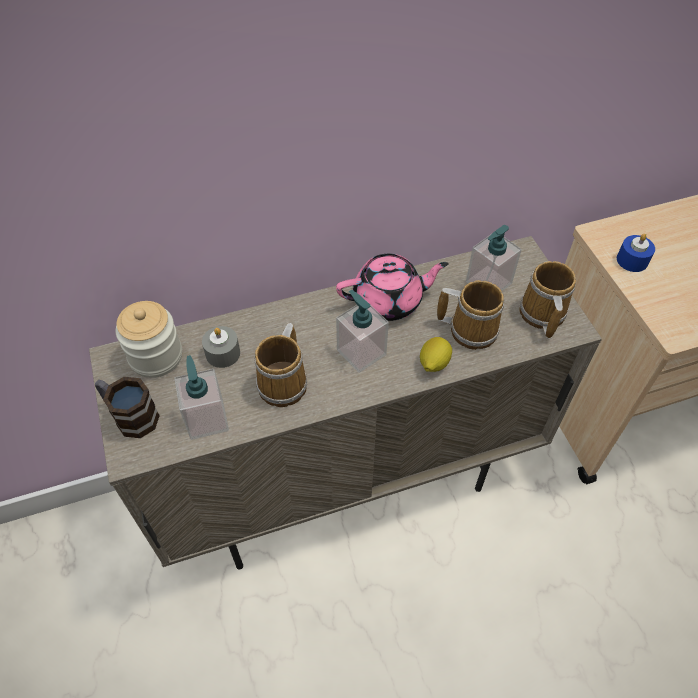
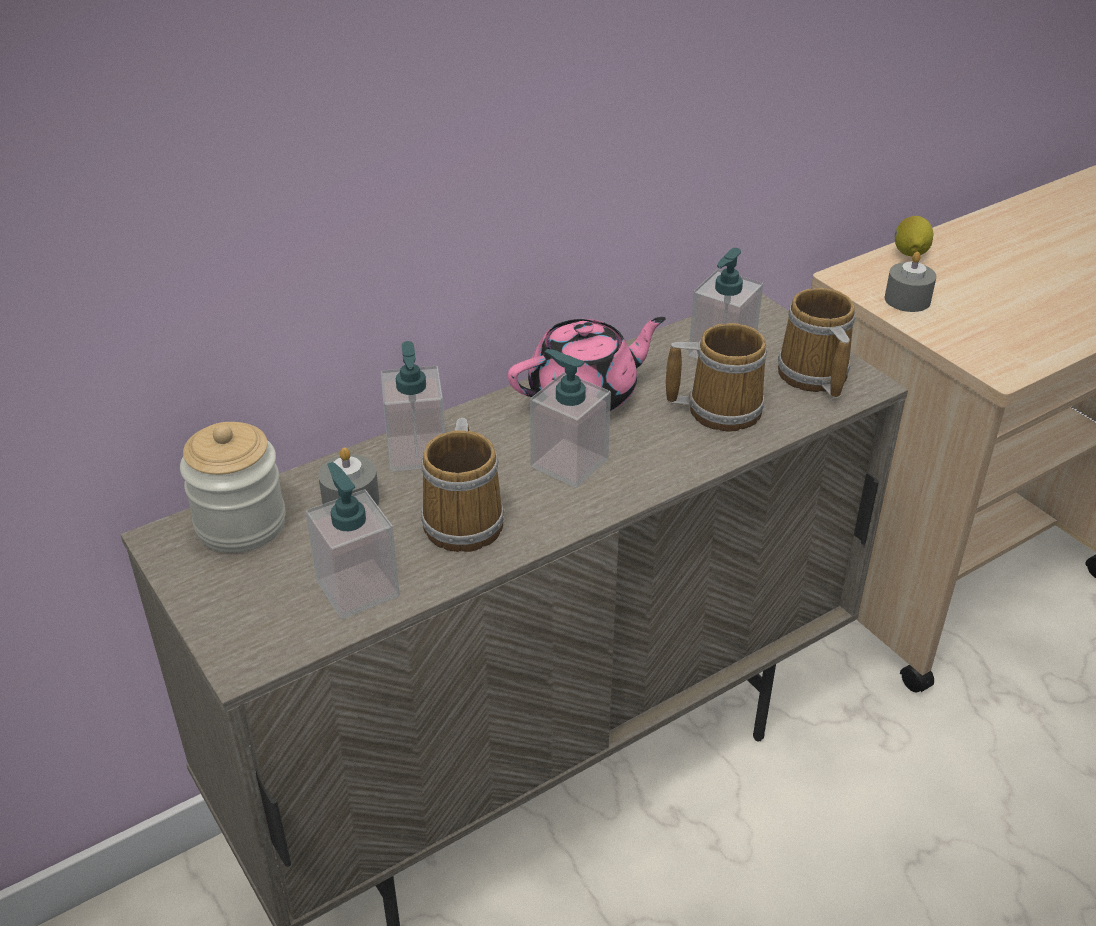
camera: 15 degrees left, 15 degrees down
mug [95,377,160,438] -> none
lemon [420,337,452,372] -> lemon moved to [895,216,933,256]
blue candle [617,233,655,272] -> grey candle [884,251,937,312]
none -> soap dispenser [381,341,445,472]

